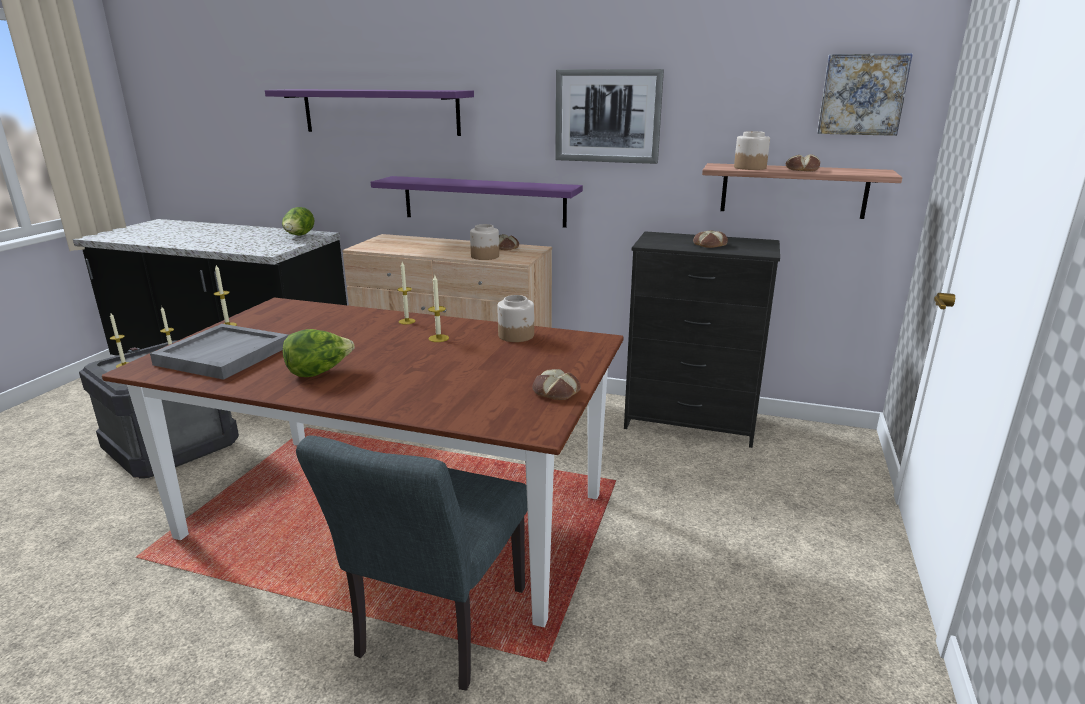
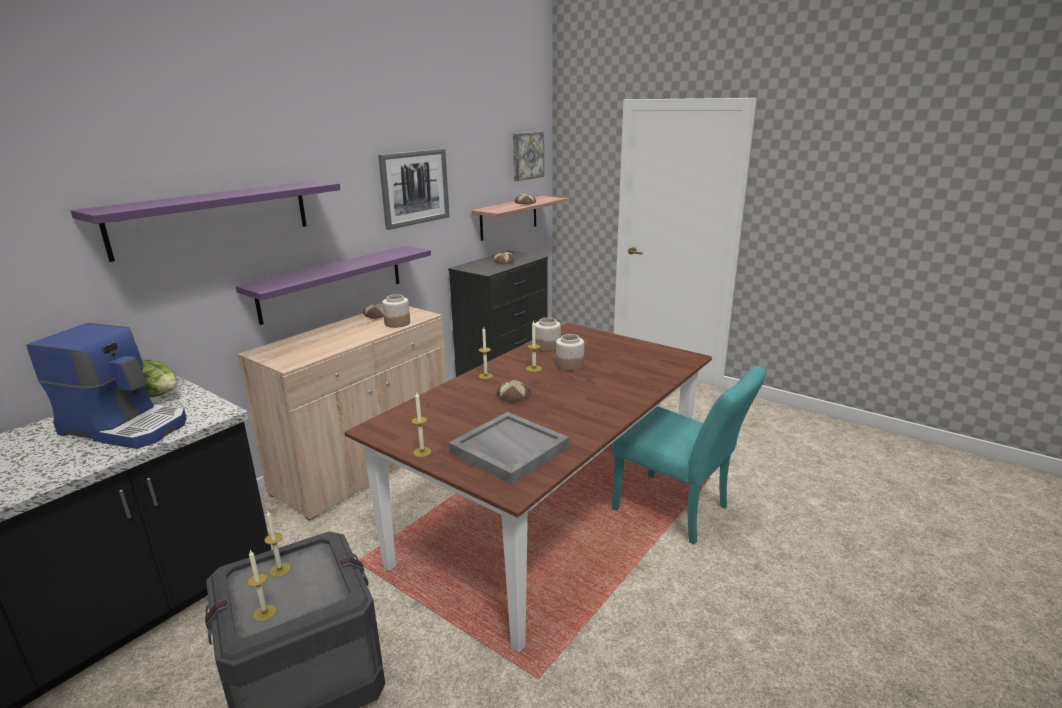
camera: 70 degrees left, 0 degrees up
lettuce [282,329,354,377] -> none
grey chair [296,436,528,690] -> turquoise chair [612,366,767,545]
bread [532,369,580,400] -> bread moved to [497,380,531,402]
jar [734,131,770,170] -> jar moved to [556,334,584,371]
none -> coffee machine [27,323,187,449]

